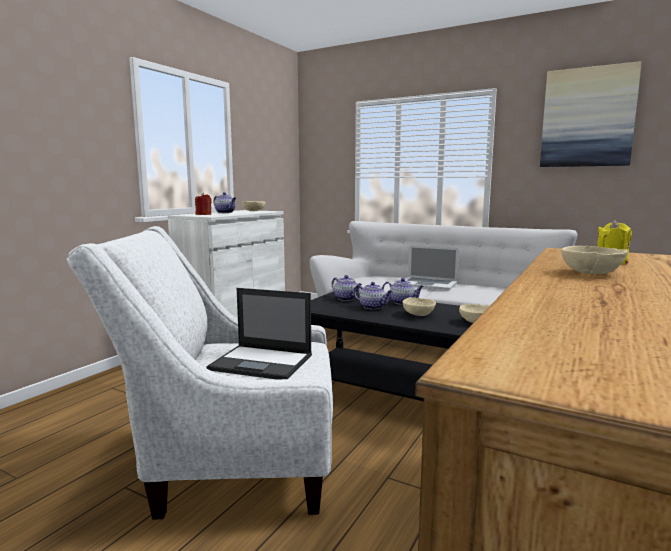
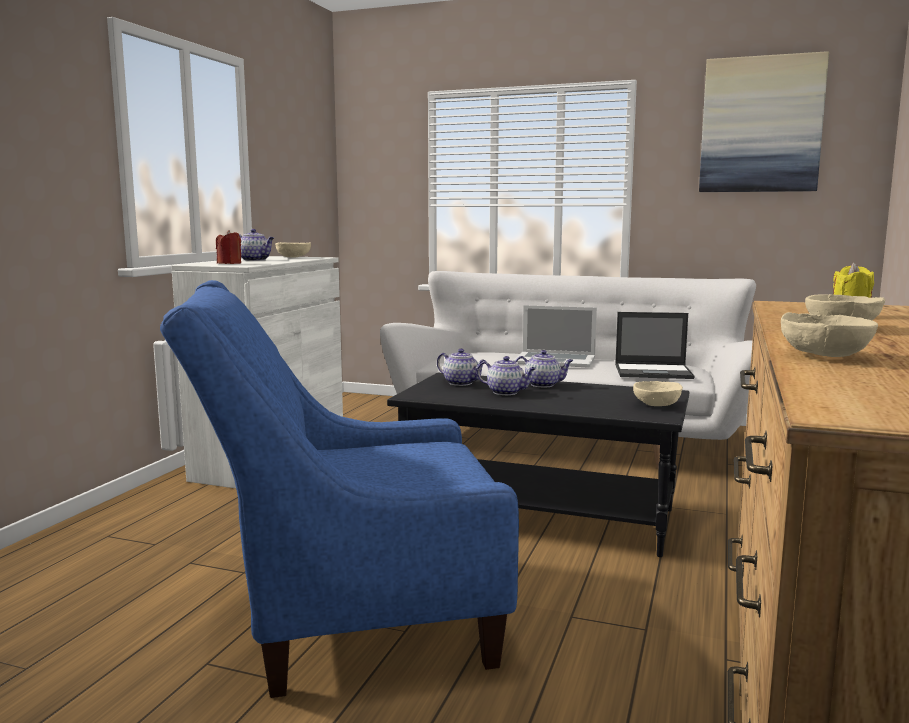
camera: 10 degrees left, 0 degrees up
white armchair [67,226,333,520] -> blue armchair [160,280,519,698]
laptop [206,288,312,379] -> laptop moved to [615,312,694,379]
beige bowl [403,297,436,316] -> beige bowl moved to [781,312,878,357]

